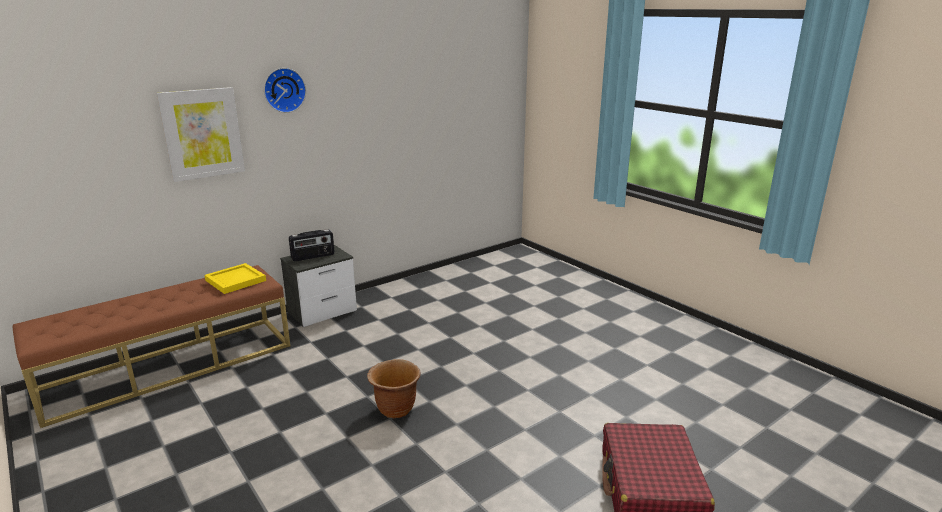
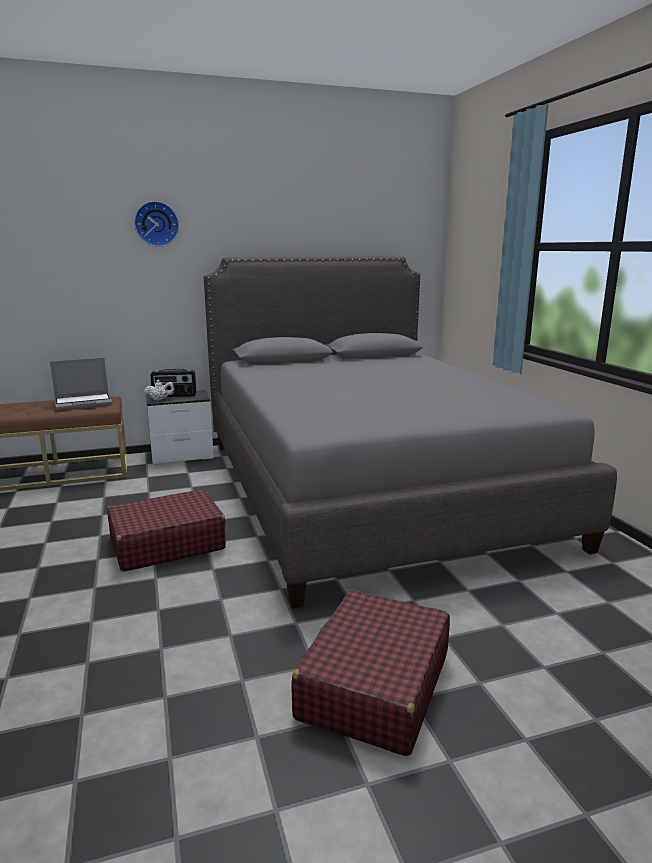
camera: 20 degrees right, 5 degrees down
picture [157,87,245,182] -> none
yellow tray [205,263,266,294] -> laptop [50,358,112,411]
brown planter [367,359,421,418] -> red suitcase [107,489,226,572]
none -> white teapot [144,380,175,401]
none -> grey bed [204,256,617,609]

